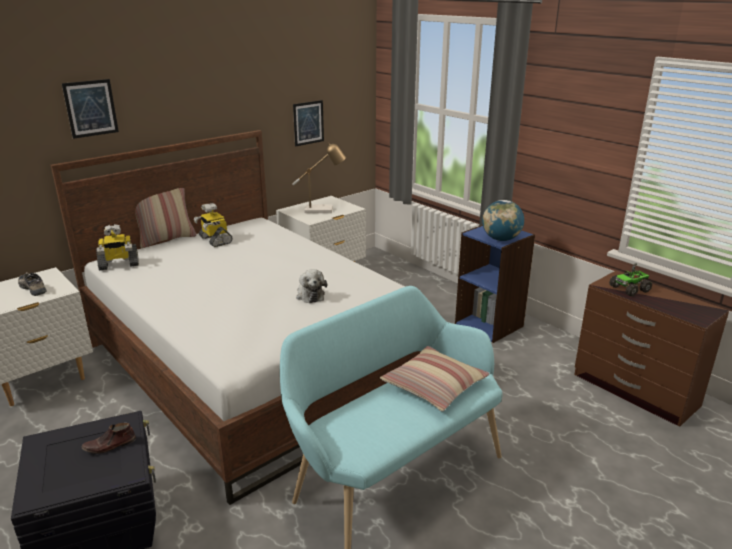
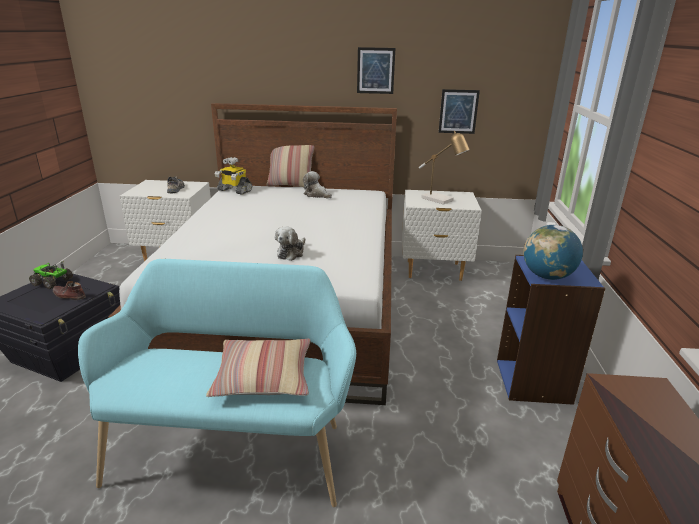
camera: 45 degrees right, 0 degrees up
picture [62,79,119,139] -> picture moved to [357,47,395,94]
toy robot [194,203,233,247] -> plush toy [303,171,332,198]
toy truck [610,263,652,296] -> toy truck moved to [29,261,73,289]

